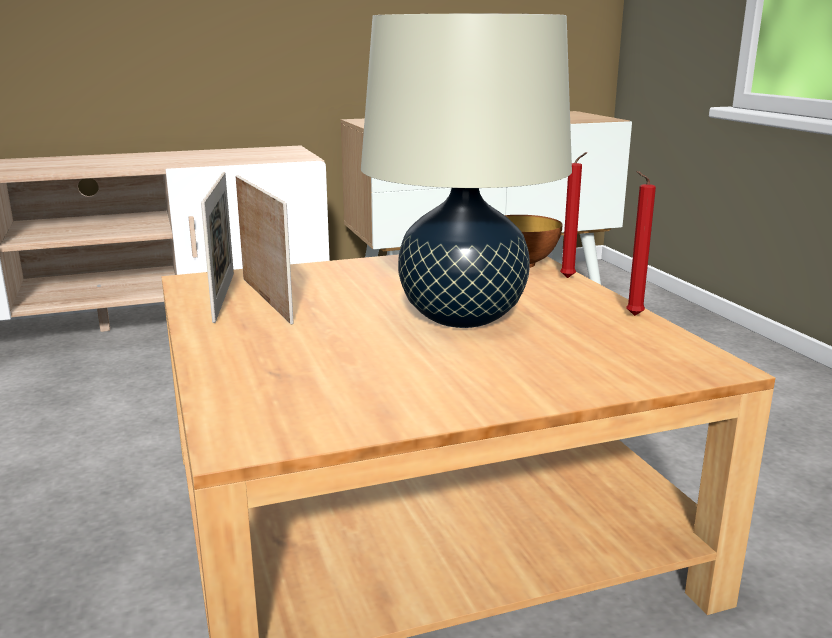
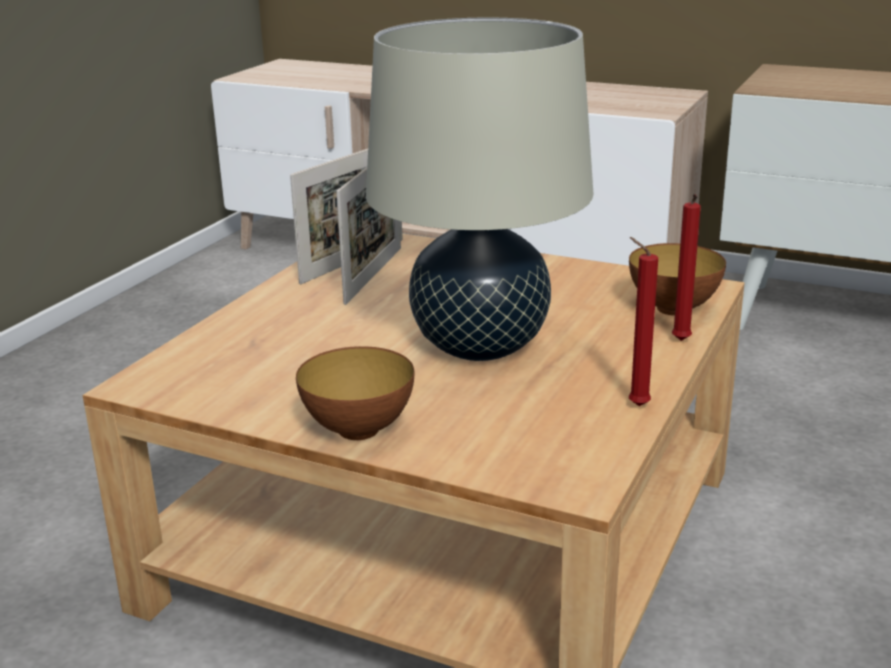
camera: 45 degrees right, 5 degrees up
none -> bowl [296,346,414,440]

